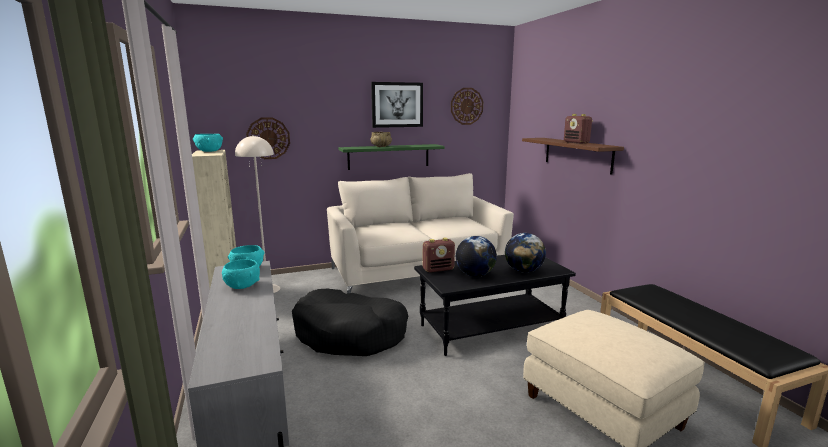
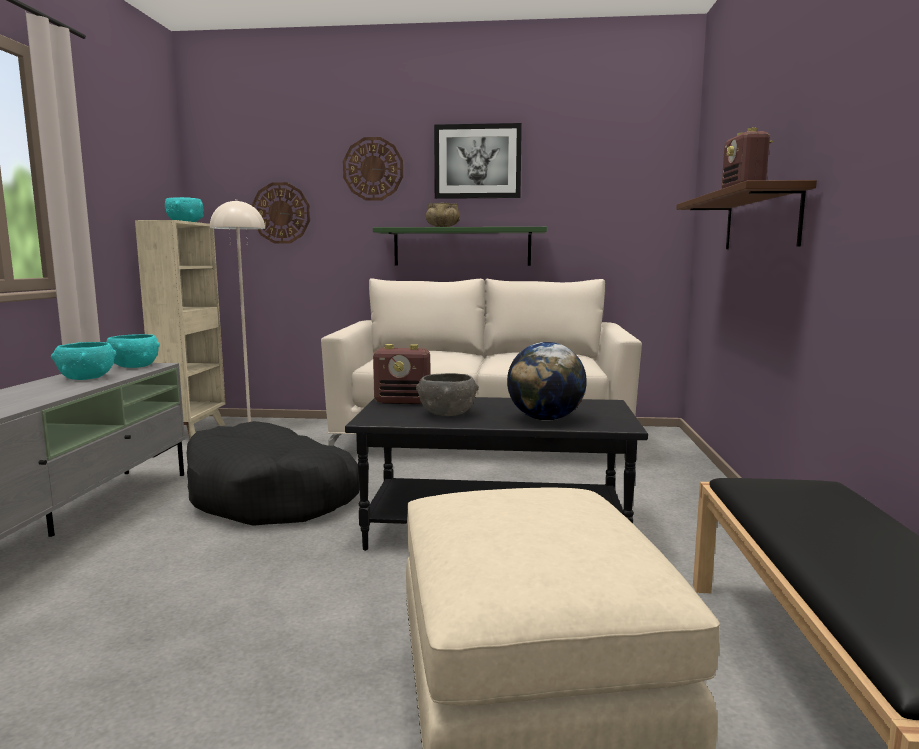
camera: 25 degrees right, 5 degrees down
wall clock [451,88,483,125] -> wall clock moved to [343,137,403,201]
globe [456,236,497,277] -> grey bowl [416,373,479,416]

